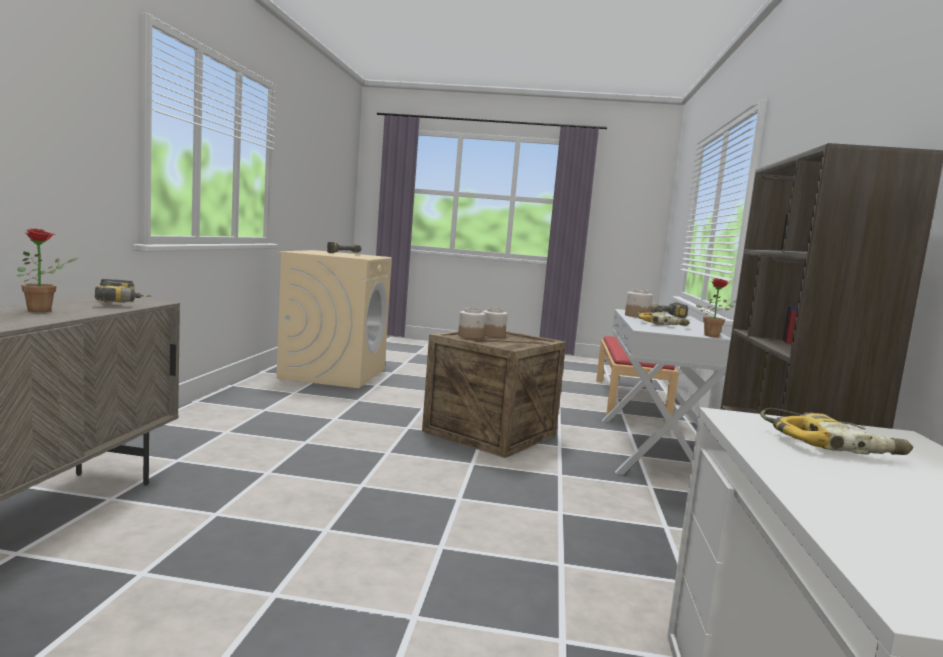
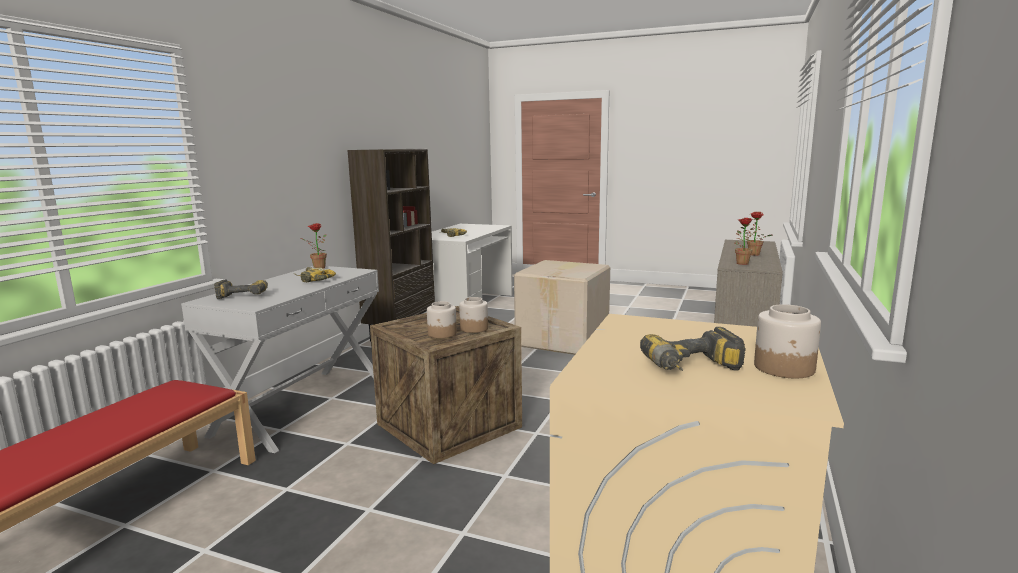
camera: 165 degrees left, 5 degrees up
power drill [95,279,151,303] -> potted plant [734,218,756,265]
jar [625,289,653,318] -> jar moved to [754,304,821,378]
none -> cardboard box [514,260,610,355]

